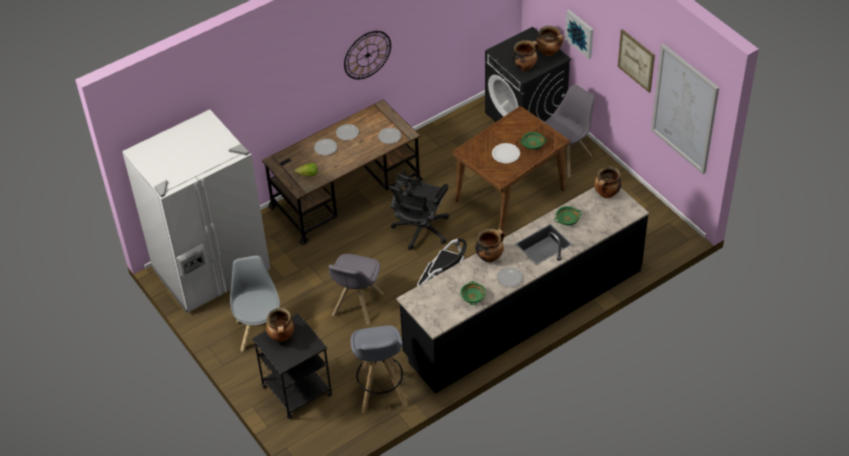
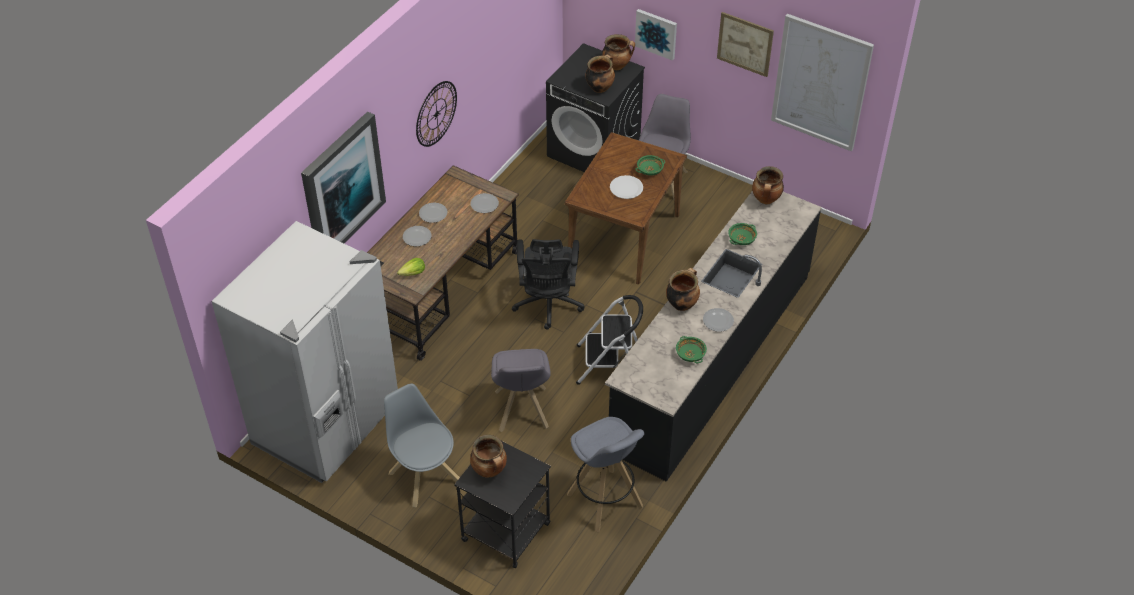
camera: 25 degrees left, 0 degrees up
none -> picture [301,112,386,243]

